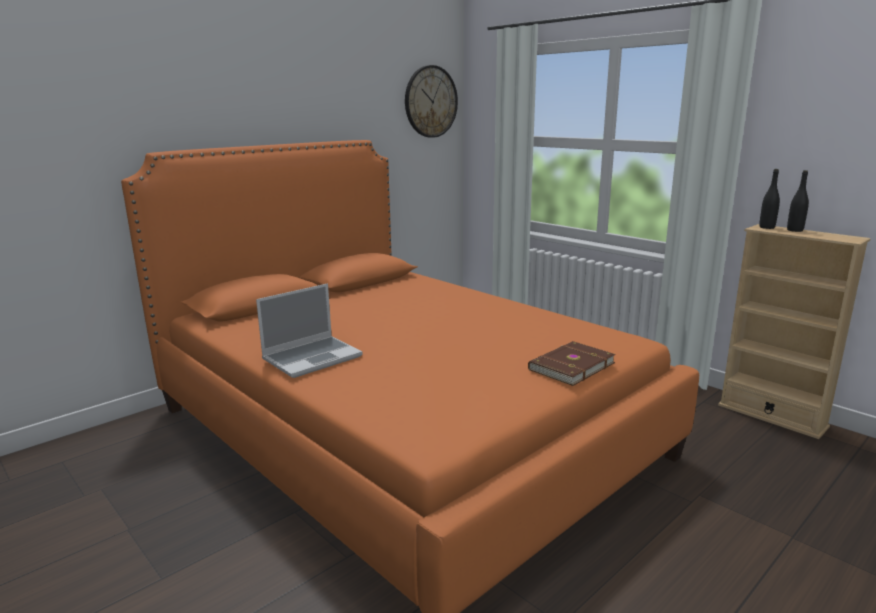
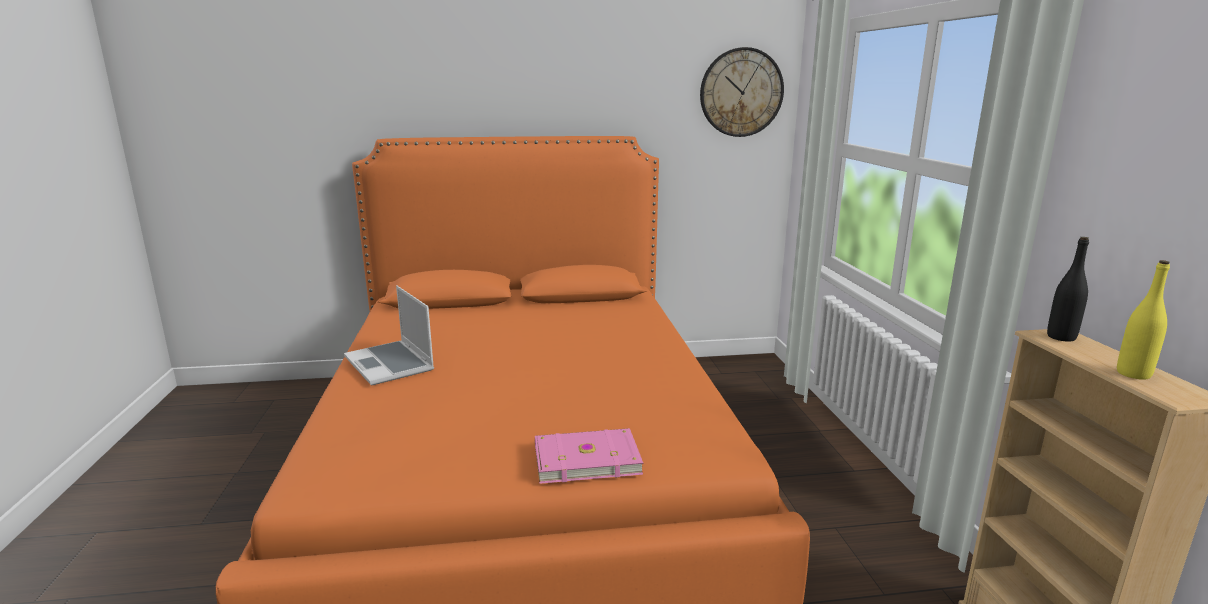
camera: 35 degrees right, 0 degrees up
laptop [256,283,363,378] -> laptop turned 60 degrees clockwise [344,286,434,385]
brown book [528,341,616,386] -> pink book [535,428,643,484]
black bottle [787,170,809,232] -> none
none -> yellow bottle [1117,260,1170,380]

